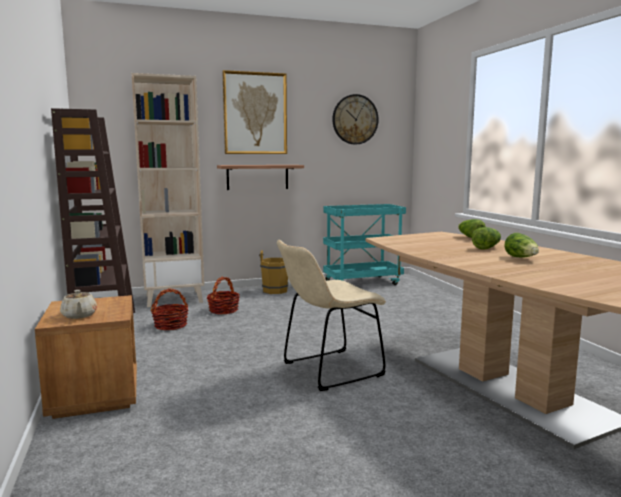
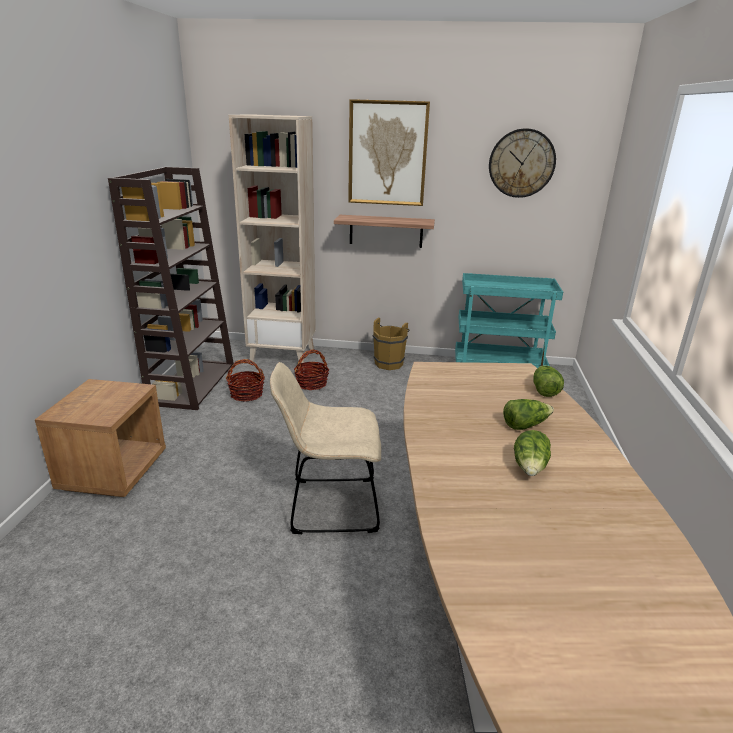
camera: 25 degrees right, 15 degrees up
beige teapot [60,290,97,319] -> none

